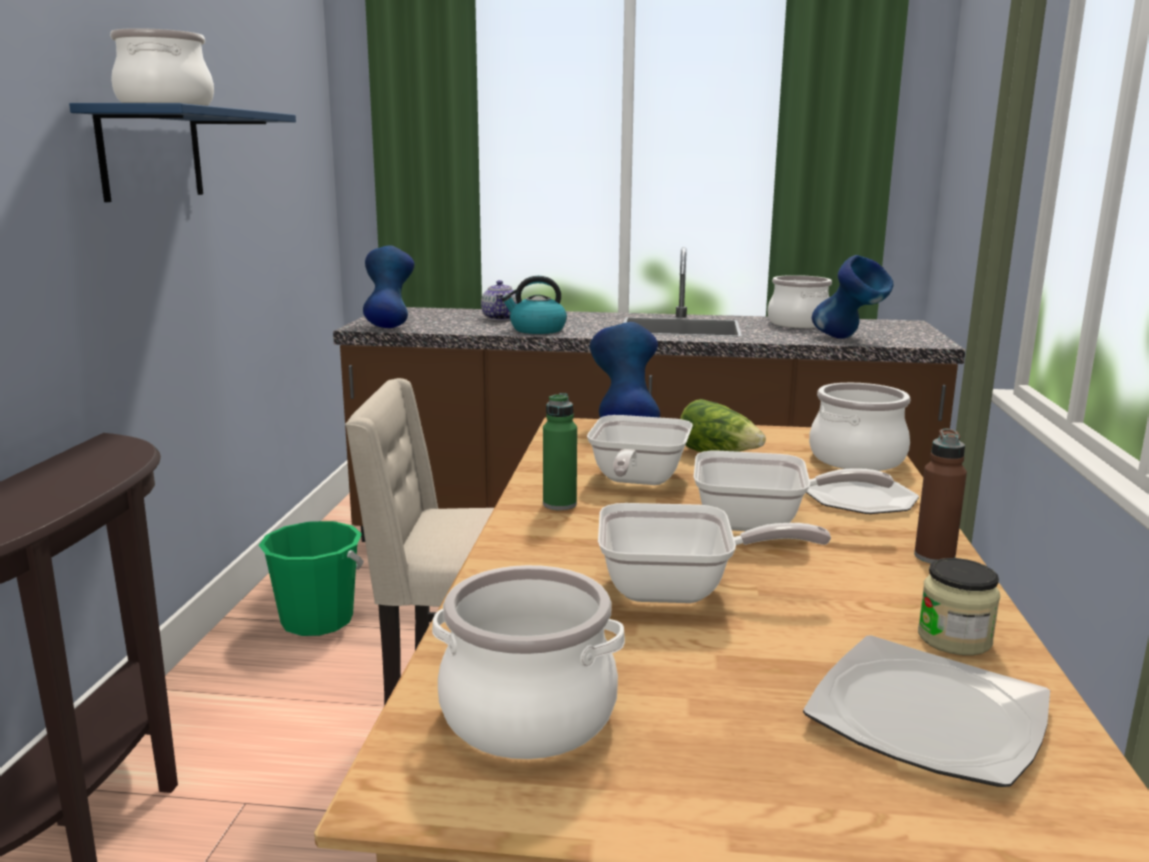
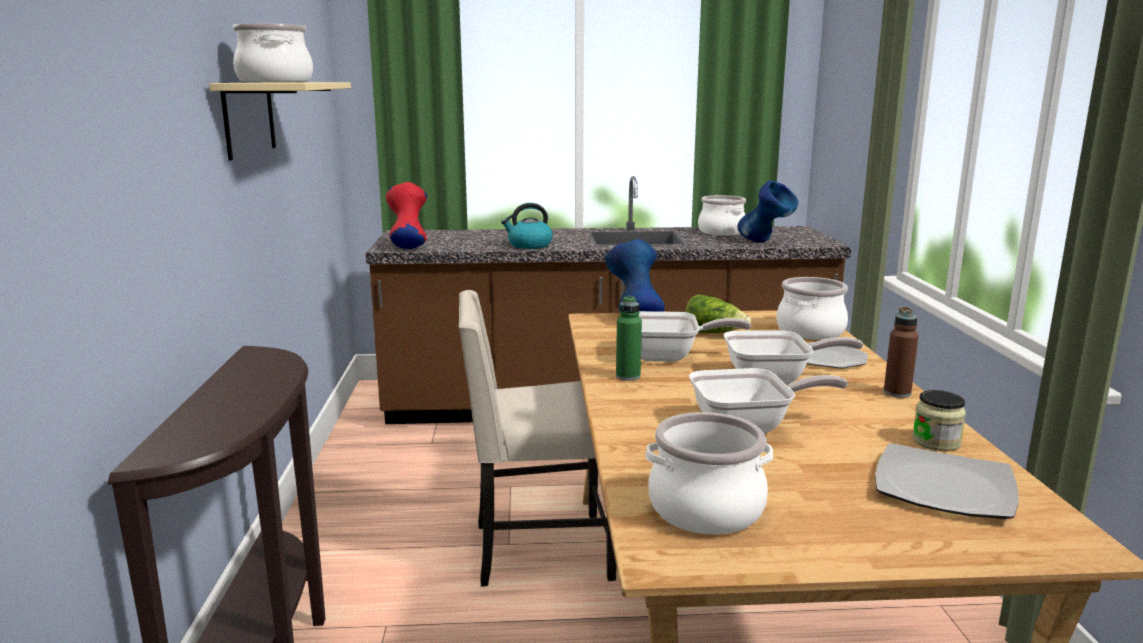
camera: 10 degrees left, 0 degrees up
blue shelf [69,103,296,202] -> beige shelf [209,82,351,160]
green bucket [259,521,364,636] -> none
blue vase [363,245,414,328] -> red vase [386,182,427,249]
teapot [481,280,517,320] -> none
frying pan [587,415,693,485] -> frying pan turned 90 degrees counterclockwise [639,311,751,361]

